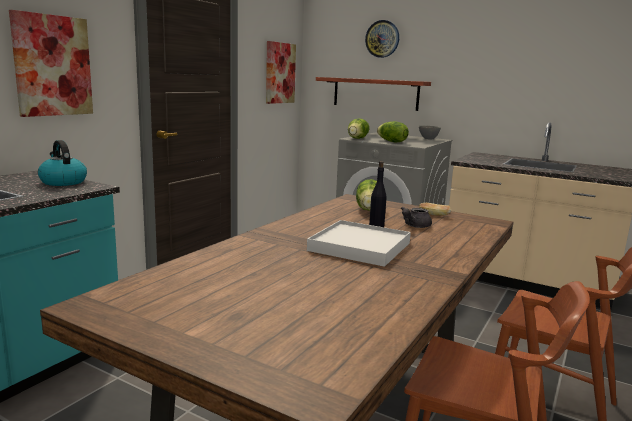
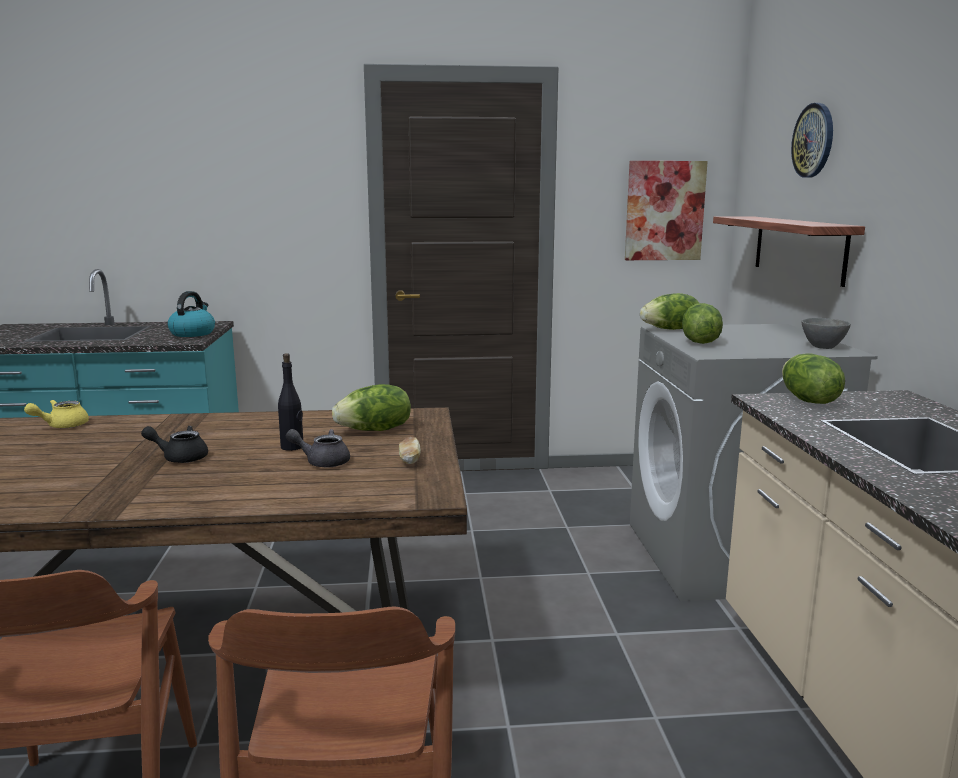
camera: 55 degrees right, 0 degrees up
picture [9,10,93,117] -> none
white tray [307,220,411,267] -> black teapot [141,426,208,463]
none -> yellow teapot [24,400,89,428]
none -> lettuce [782,353,845,404]

